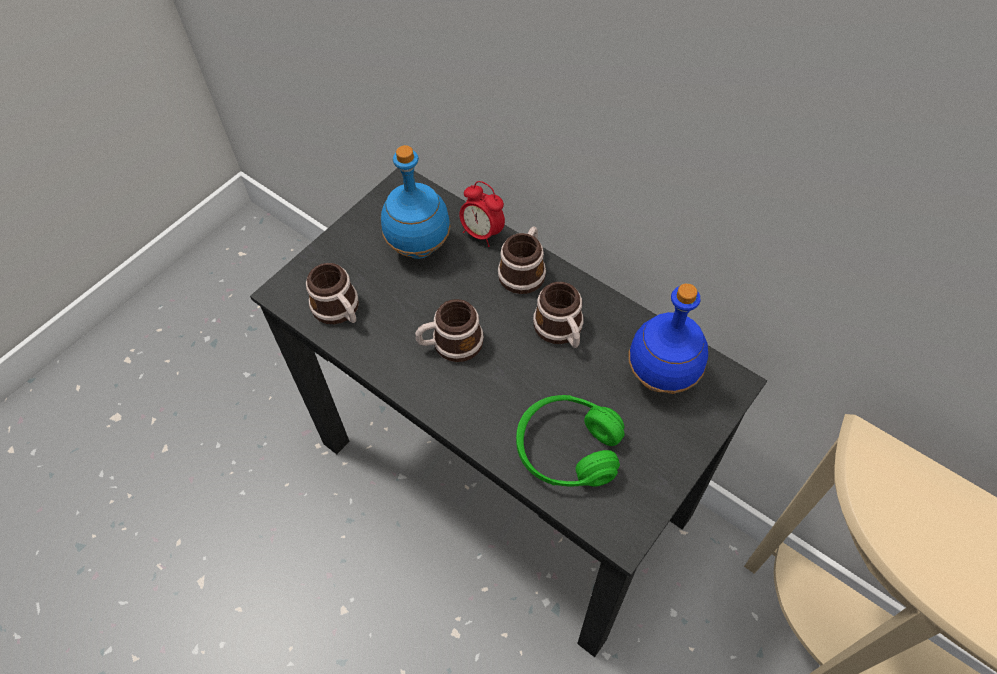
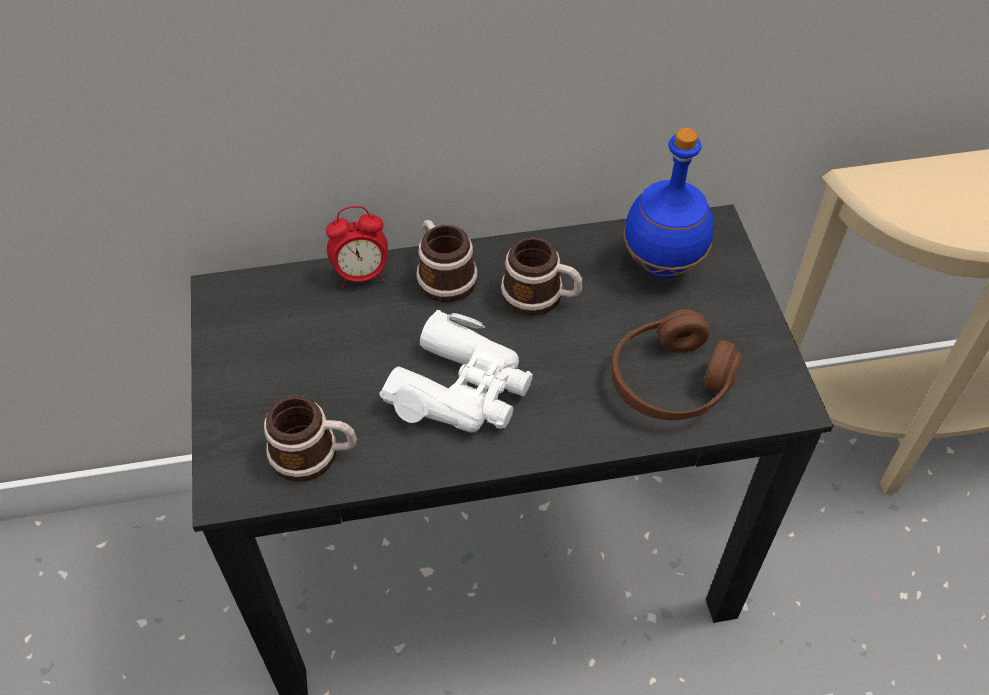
camera: 50 degrees left, 5 degrees down
blue bottle [381,145,451,259] -> none
mug [415,299,484,362] -> white binoculars [379,310,533,433]
green headphones [516,395,625,487] -> brown headphones [612,309,742,420]

